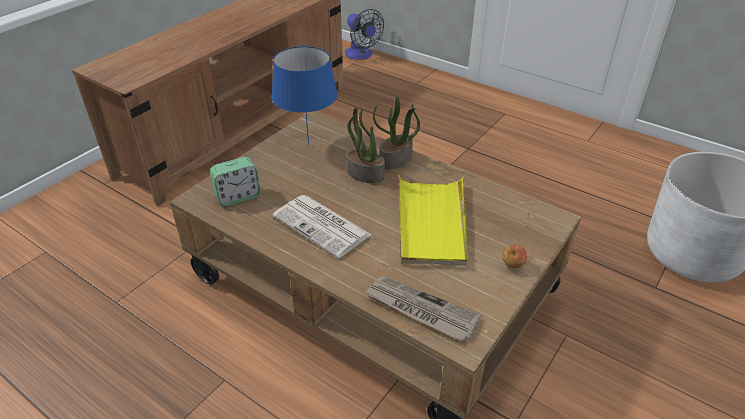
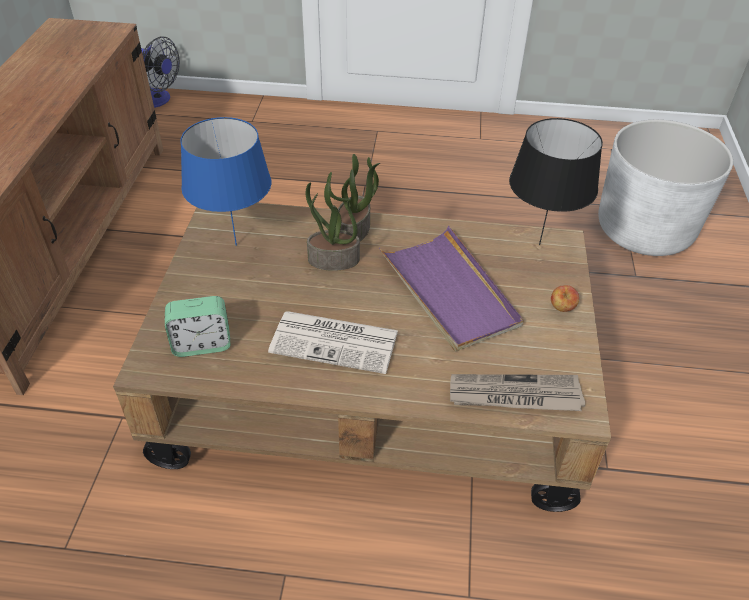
camera: 30 degrees left, 5 degrees up
alarm clock [210,157,261,206] -> alarm clock turned 45 degrees clockwise [165,296,230,357]
yellow tray [398,175,468,266] -> purple tray [379,226,524,352]
none -> black table lamp [509,118,603,245]

